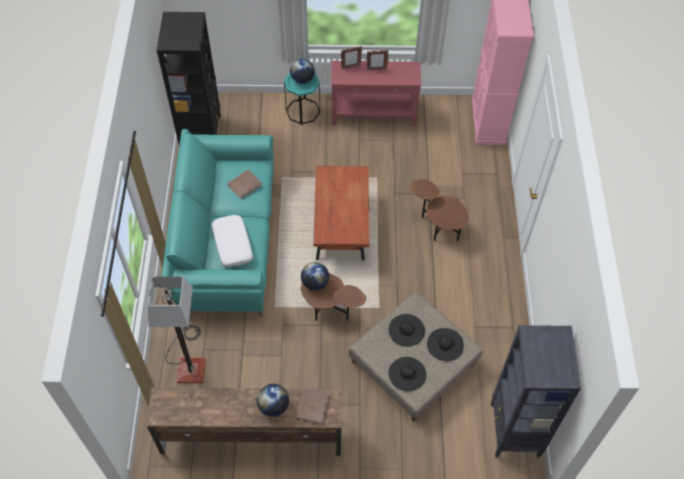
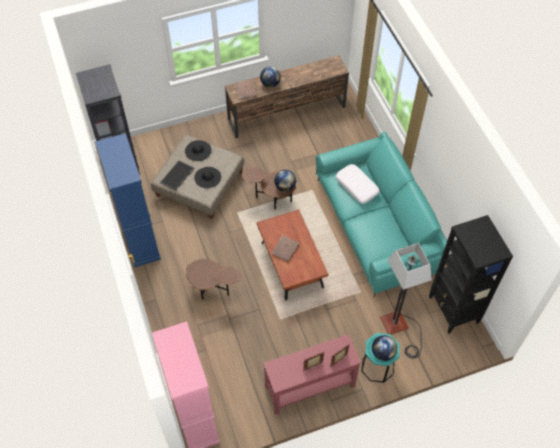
camera: 160 degrees right, 0 degrees up
floor lamp [148,276,206,383] -> floor lamp moved to [380,243,432,358]
brown book [227,170,262,199] -> brown book moved to [272,235,300,262]
black hat [427,328,464,361] -> tray [160,160,194,190]
none -> blue cabinet [95,133,161,267]

